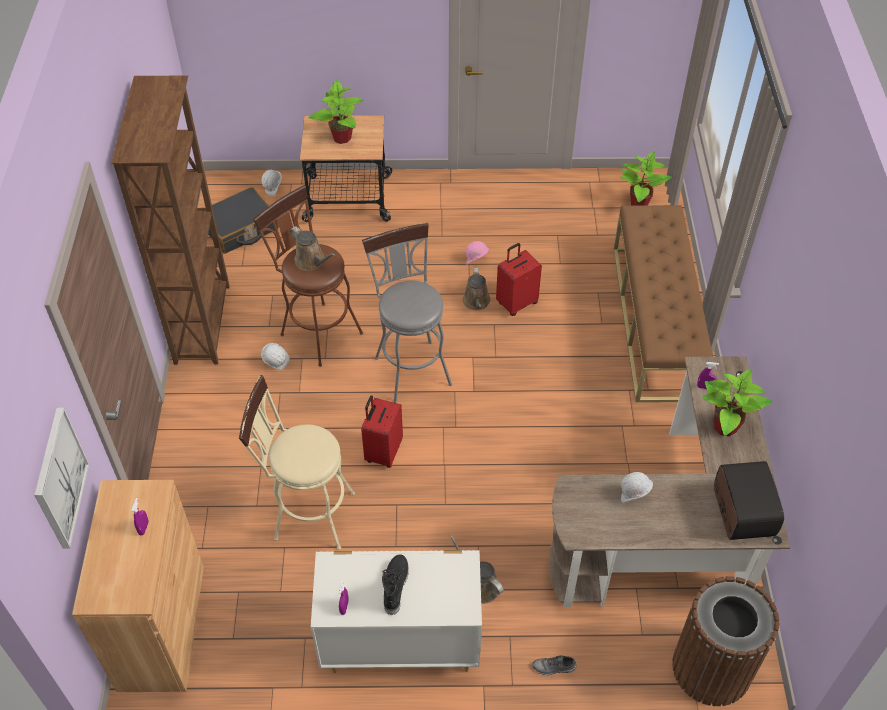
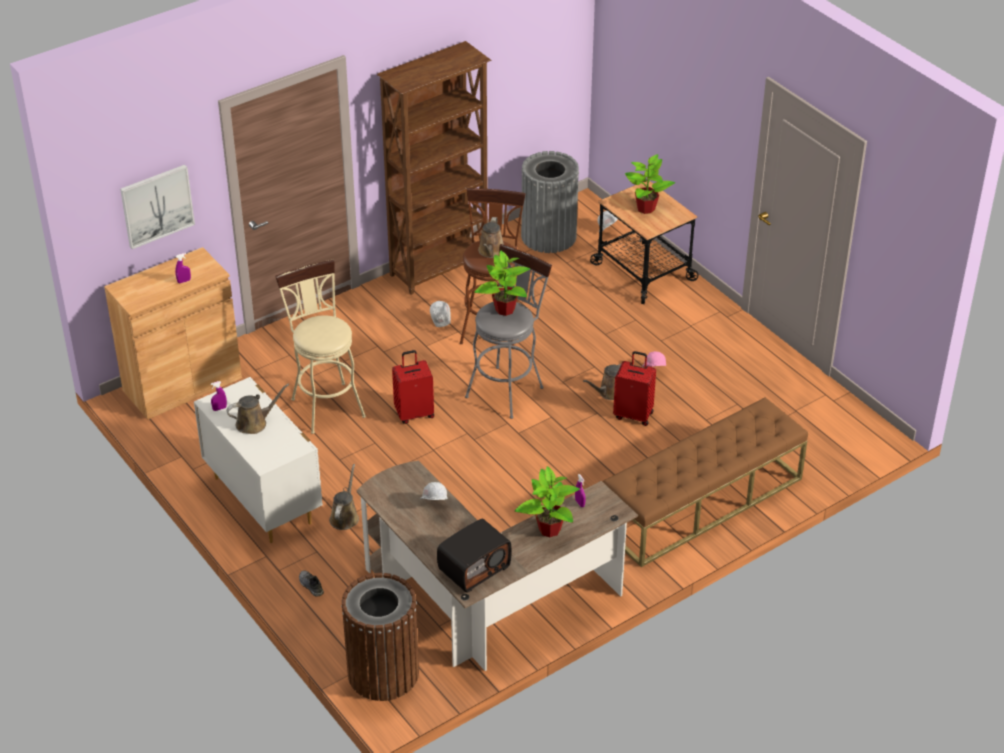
camera: 55 degrees right, 10 degrees down
black suitcase [208,187,279,254] -> grey trash can [521,151,579,253]
black boot [382,555,409,615] -> brown watering can [226,383,289,434]
potted plant [620,151,672,206] -> potted plant moved to [475,250,530,316]

